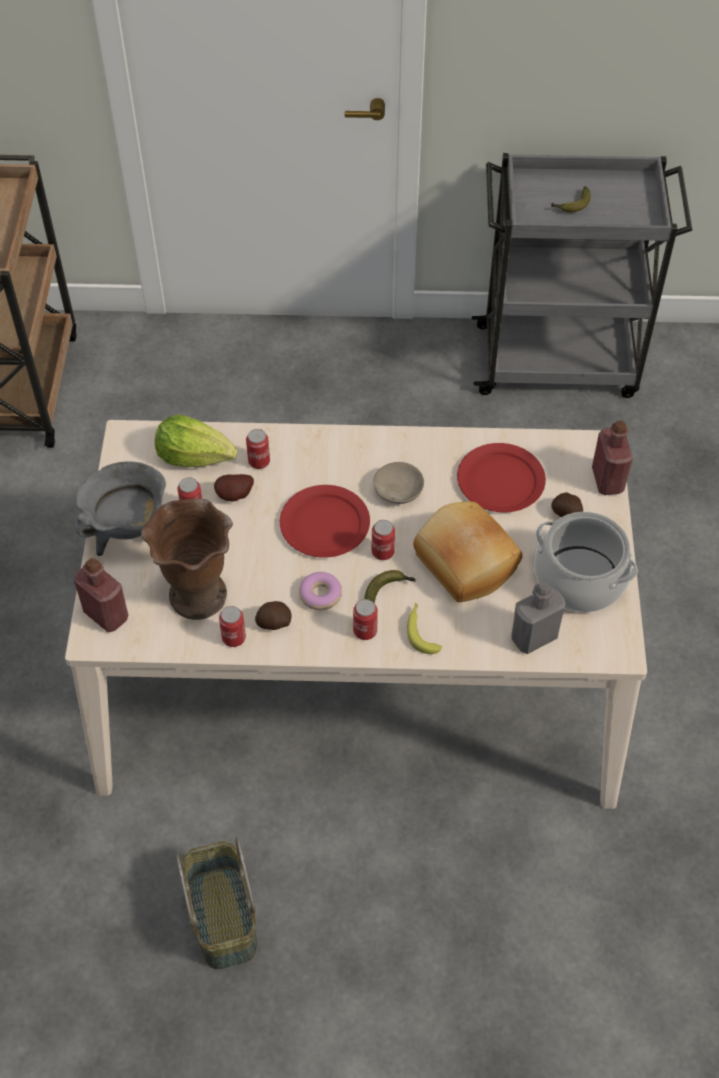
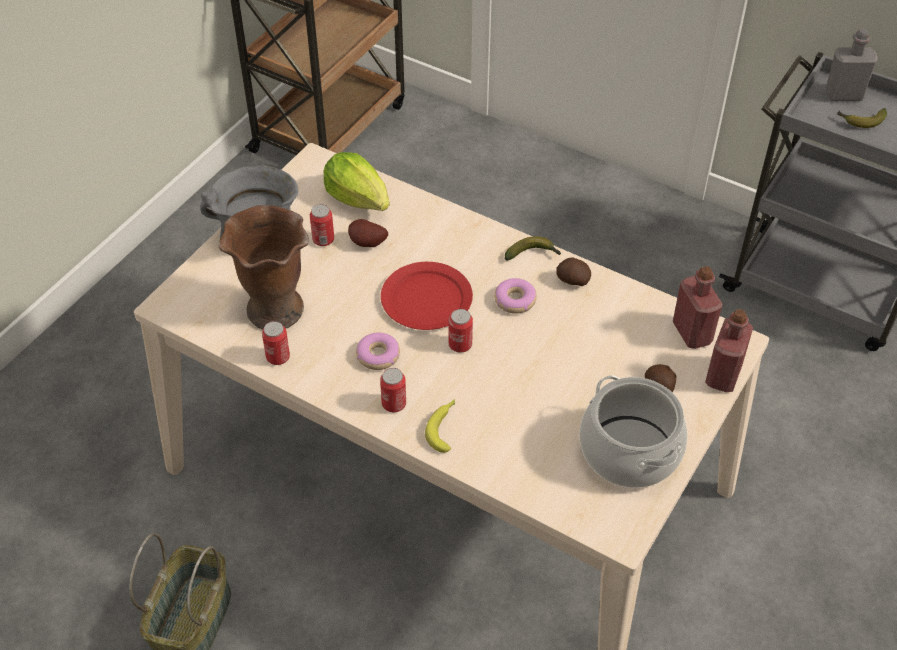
camera: 30 degrees right, 5 degrees down
red bottle [74,558,128,632] -> red bottle moved to [673,266,723,349]
can [246,429,270,469] -> none
potato [255,601,292,630] -> potato moved to [556,257,591,286]
banana [364,570,416,603] -> banana moved to [505,236,561,261]
beige bowl [373,462,424,504] -> donut [494,278,537,314]
bread [413,502,522,602] -> none
red plate [457,443,546,513] -> none
grey bottle [512,581,566,654] -> grey bottle moved to [825,29,878,101]

